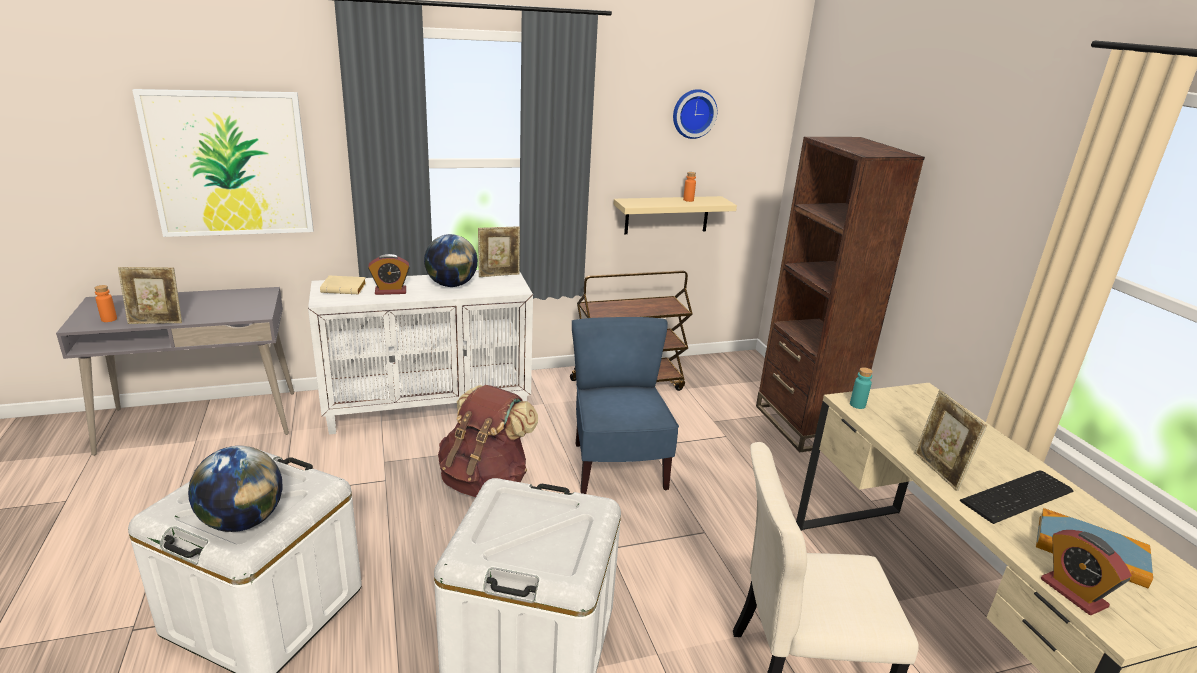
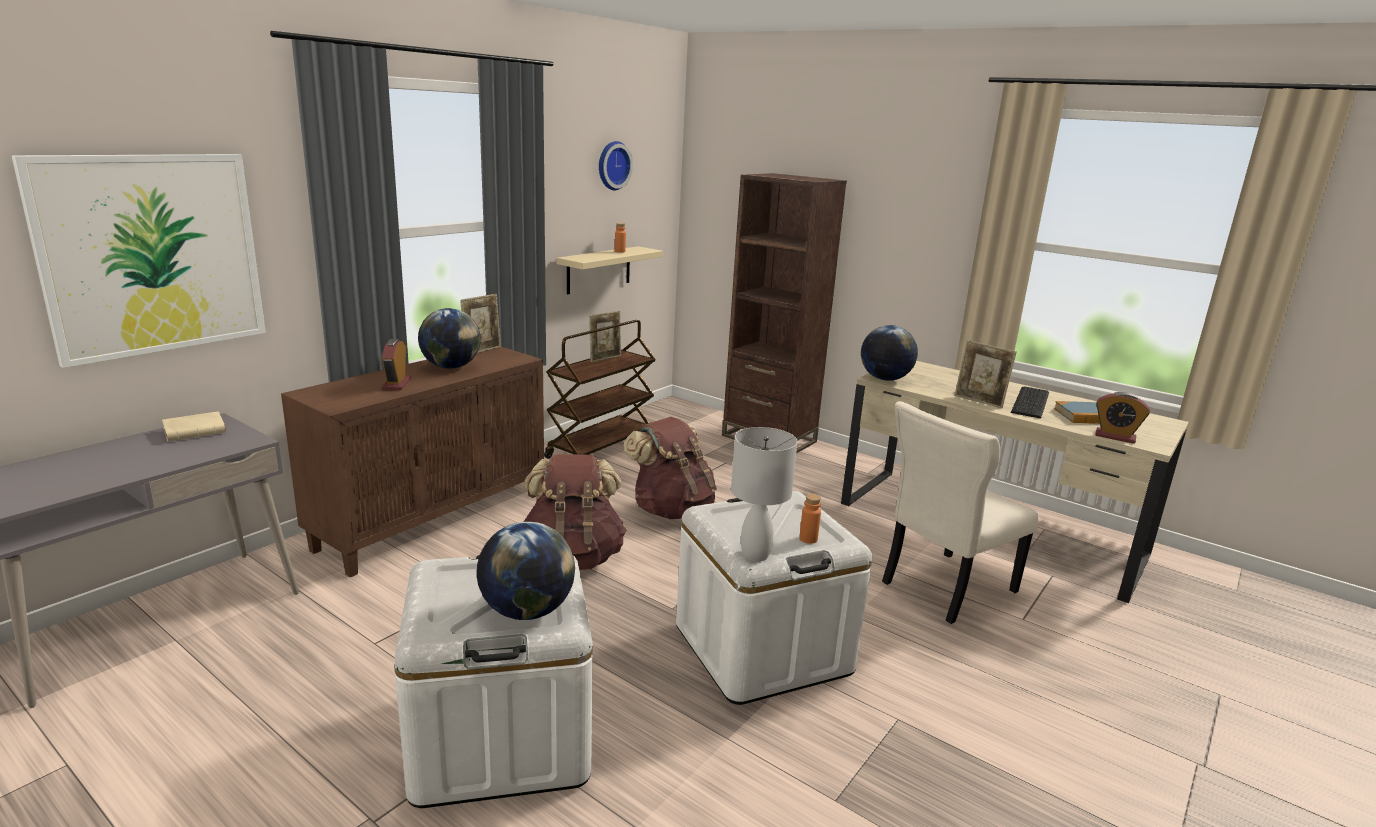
camera: 35 degrees left, 5 degrees down
orange bottle [94,285,117,322] -> orange bottle moved to [799,494,821,544]
picture frame [118,267,182,324] -> picture frame moved to [589,311,621,362]
white cabinet [308,272,533,434] -> brown cabinet [281,347,544,577]
beige book [320,276,366,294] -> beige book moved to [162,411,226,442]
alarm clock [368,254,410,295] -> alarm clock turned 135 degrees clockwise [381,339,411,390]
blue chair [572,317,679,494] -> brown backpack [623,417,717,519]
turquoise bottle [850,367,873,409] -> globe [861,325,918,381]
none -> white table lamp [731,427,798,562]

